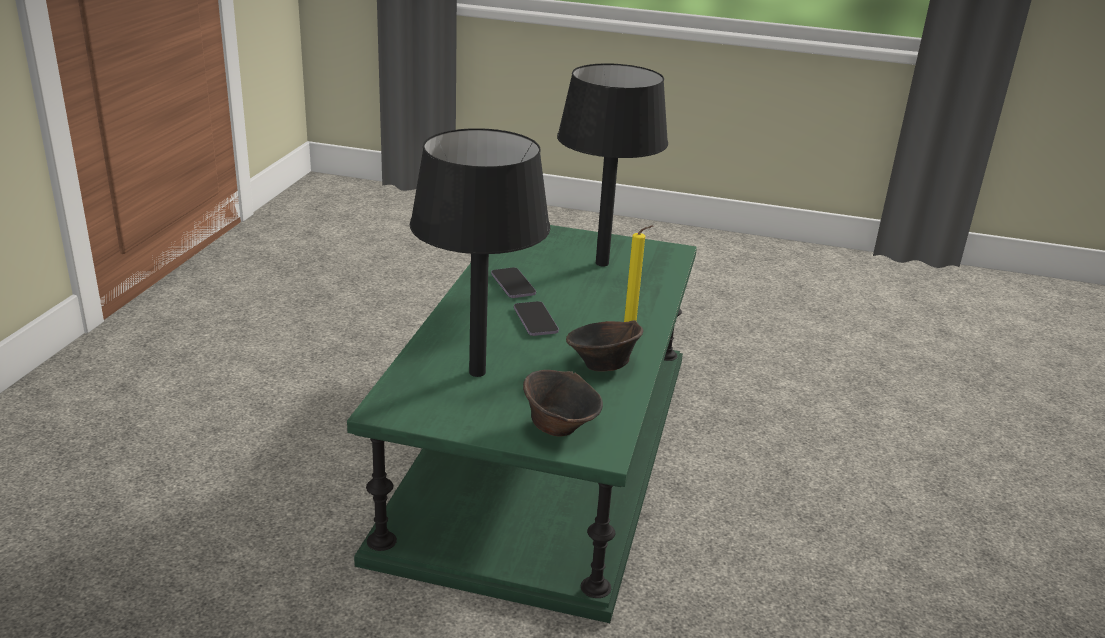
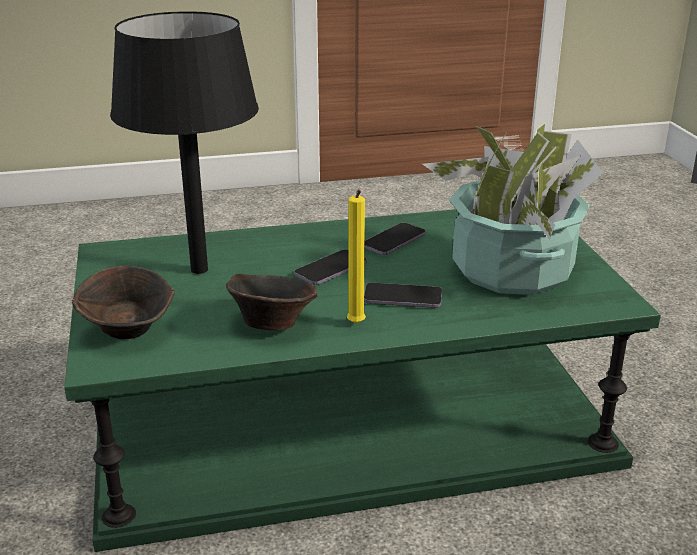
camera: 65 degrees right, 0 degrees up
black table lamp [557,63,668,266] -> potted plant [423,123,603,295]
none -> phone [364,283,442,308]

